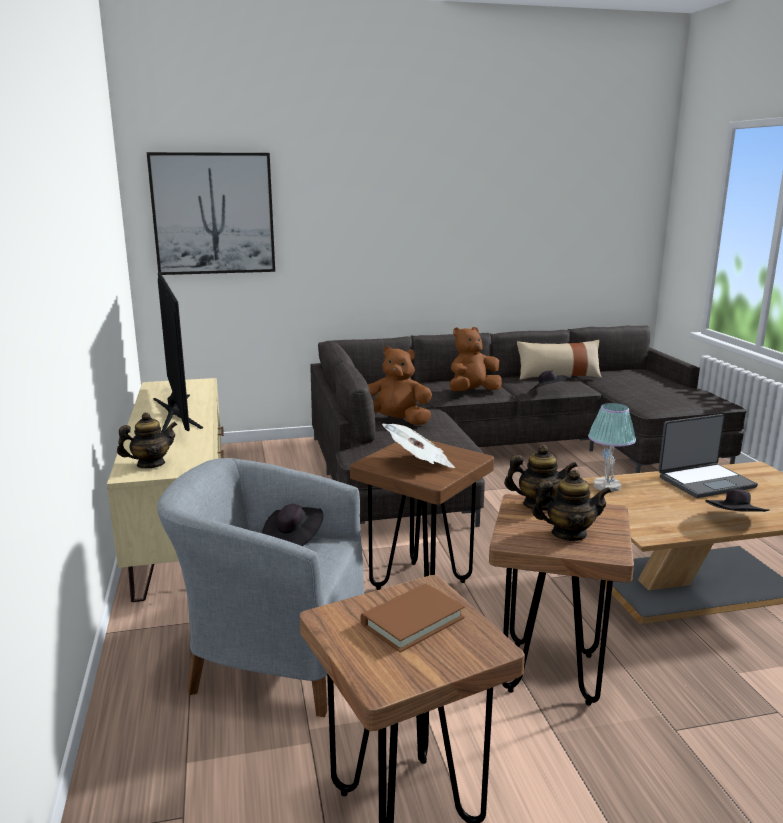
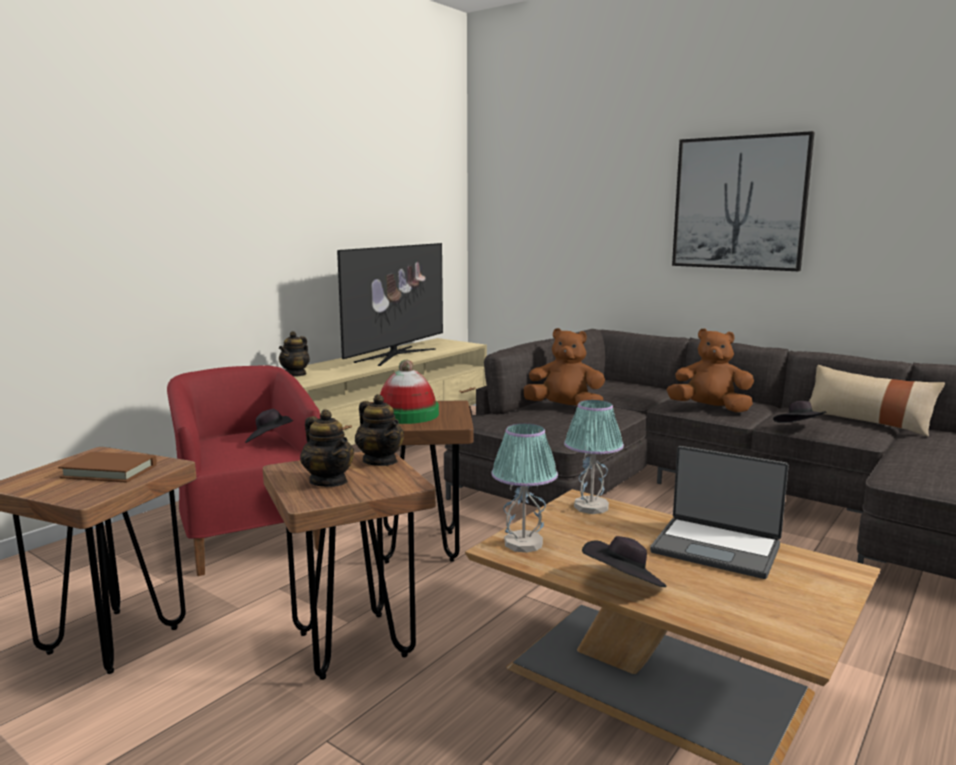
camera: 50 degrees right, 5 degrees down
teapot [117,412,177,468] -> teapot turned 90 degrees clockwise [279,331,310,376]
picture [147,152,275,275] -> picture moved to [672,131,815,271]
grey armchair [157,458,364,717] -> red armchair [167,365,320,576]
brown plush toy [368,346,432,425] -> brown plush toy turned 45 degrees counterclockwise [524,328,605,407]
newspaper [382,424,456,468] -> hat [380,360,439,424]
none -> table lamp [492,423,558,552]

